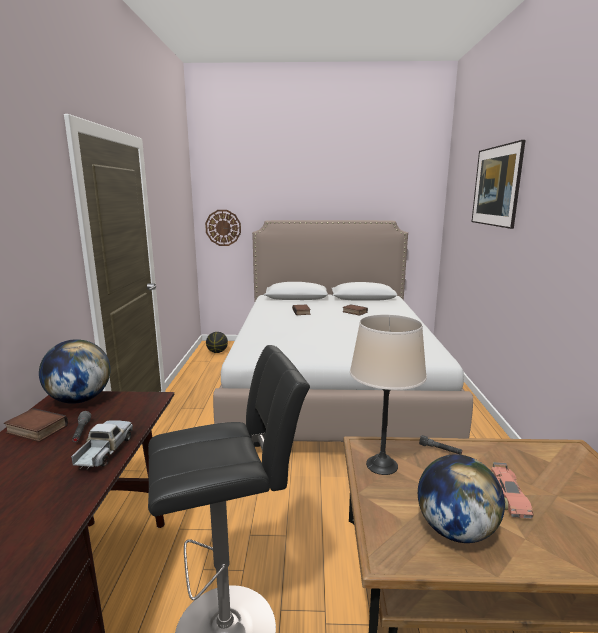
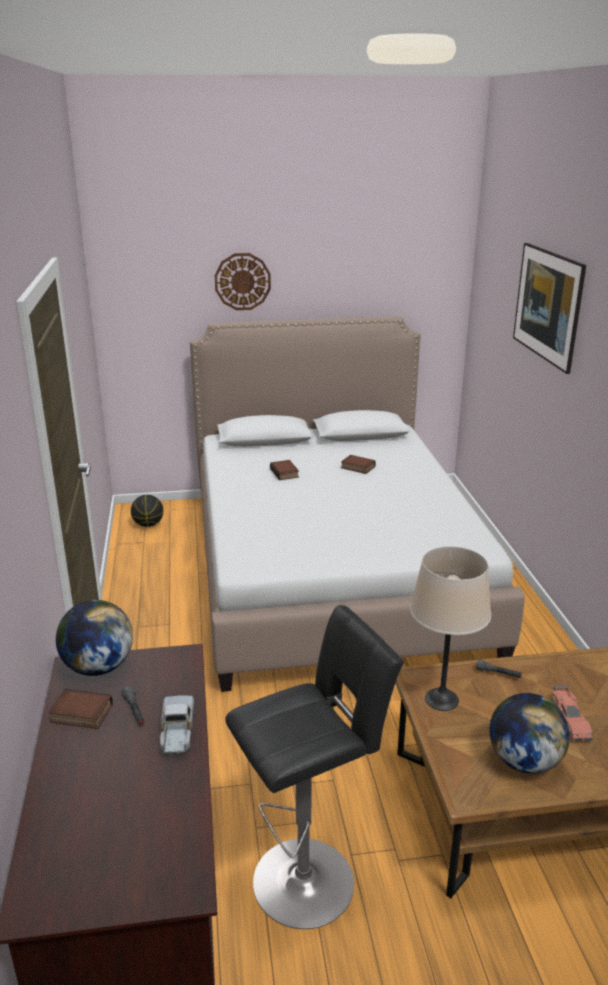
camera: 10 degrees left, 10 degrees up
wall clock [205,210,241,246] -> wall clock moved to [215,253,271,310]

